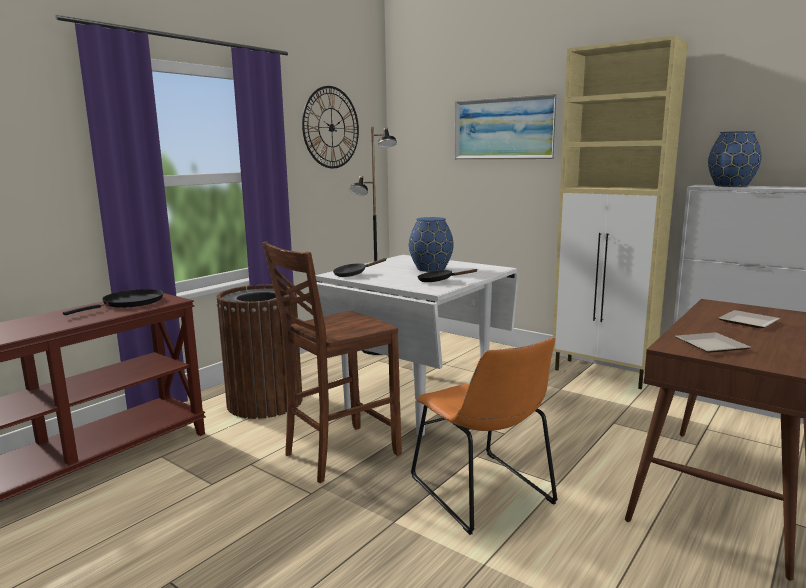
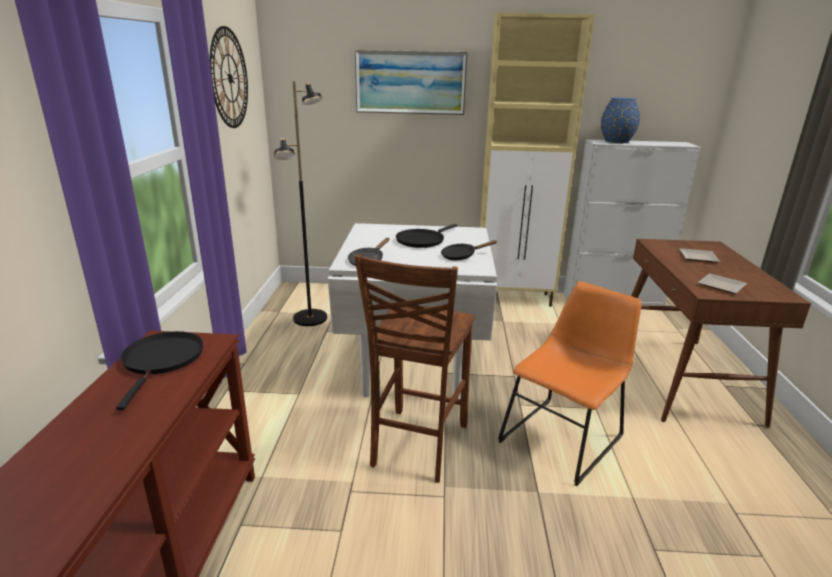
camera: 35 degrees left, 10 degrees up
brown trash can [217,284,302,419] -> none
blue vase [409,217,454,272] -> black frying pan [396,224,458,248]
orange chair [411,337,558,535] -> orange chair turned 75 degrees counterclockwise [498,281,642,486]

